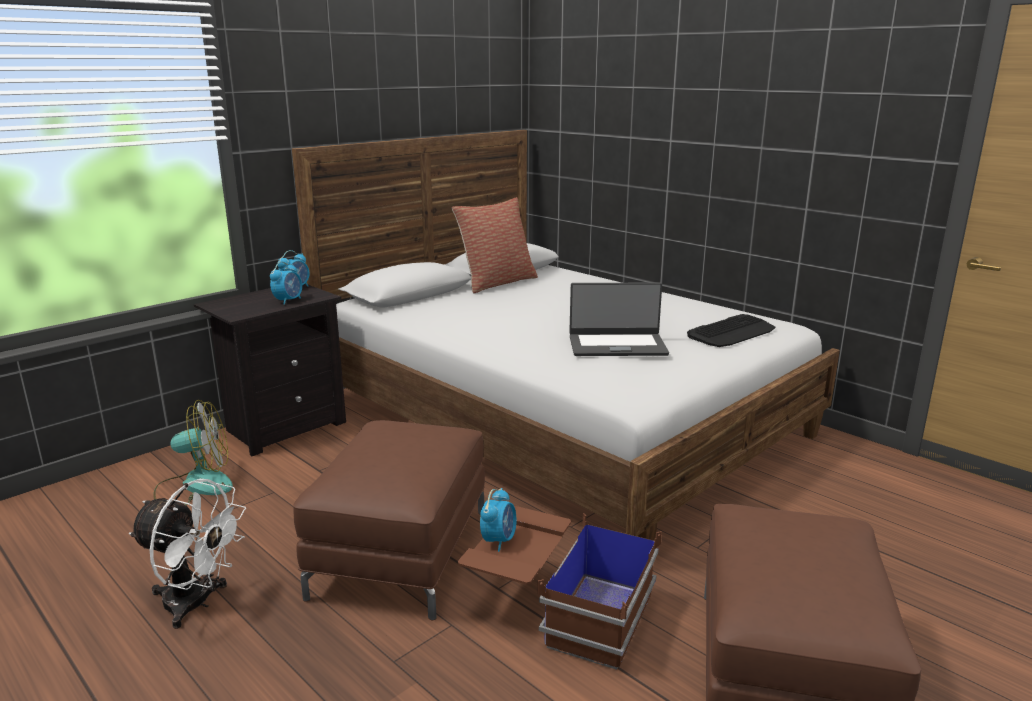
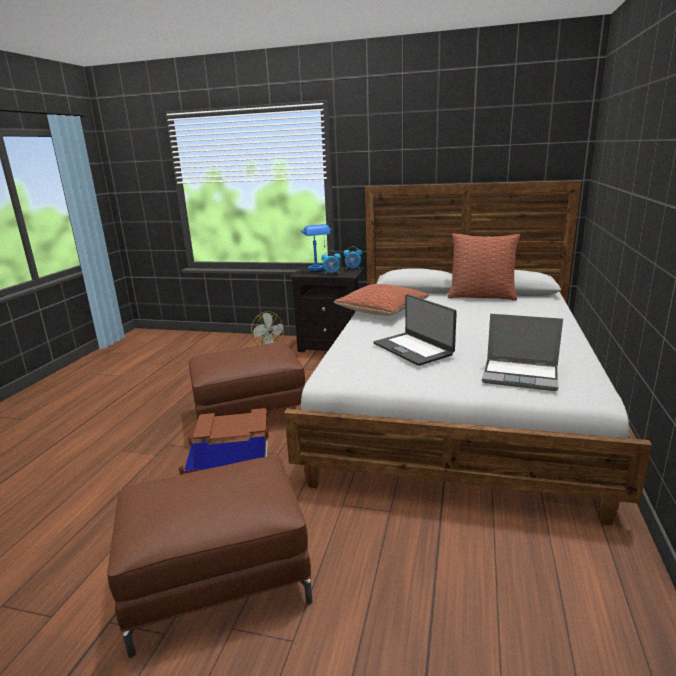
camera: 60 degrees right, 0 degrees up
white fan [129,479,246,629] -> none
alarm clock [480,488,517,552] -> none
keyboard [687,314,775,347] -> laptop [482,314,563,391]
none -> blue table lamp [300,224,332,271]
none -> pillow [334,284,429,316]

